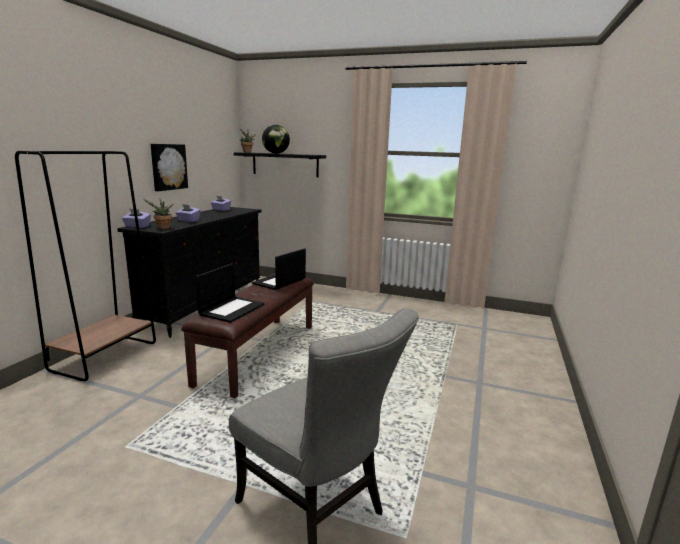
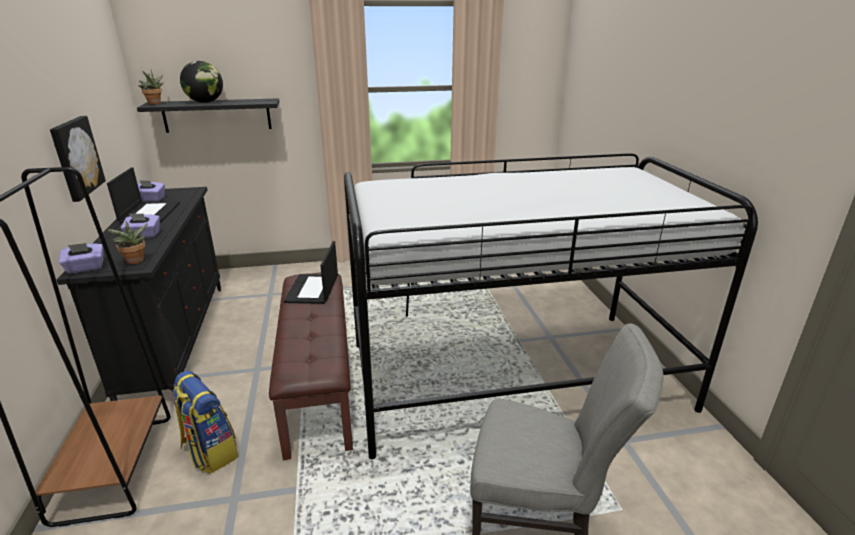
camera: 30 degrees left, 10 degrees up
laptop [196,263,264,323] -> laptop moved to [107,167,180,224]
none -> backpack [173,371,238,474]
none -> black bed [344,153,758,459]

